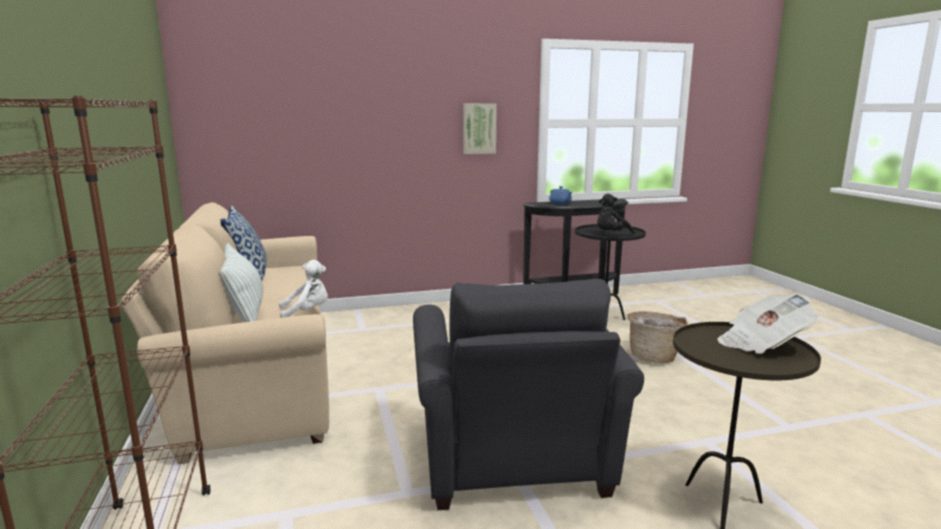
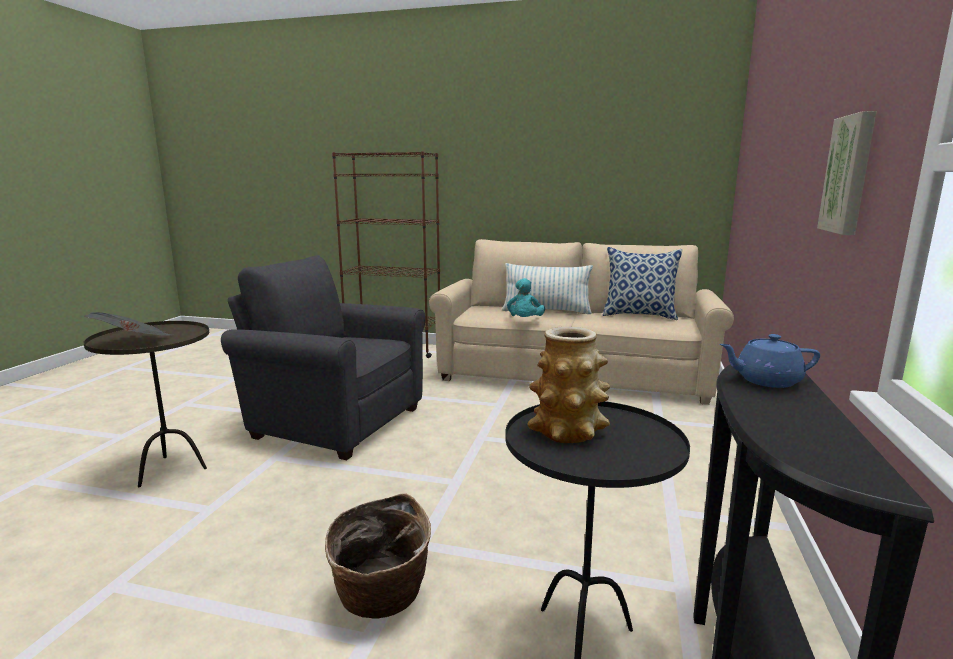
camera: 120 degrees right, 0 degrees up
white plush toy [279,260,328,318] -> turquoise plush toy [507,278,545,317]
black plush toy [597,194,635,234] -> vase [527,327,610,443]

